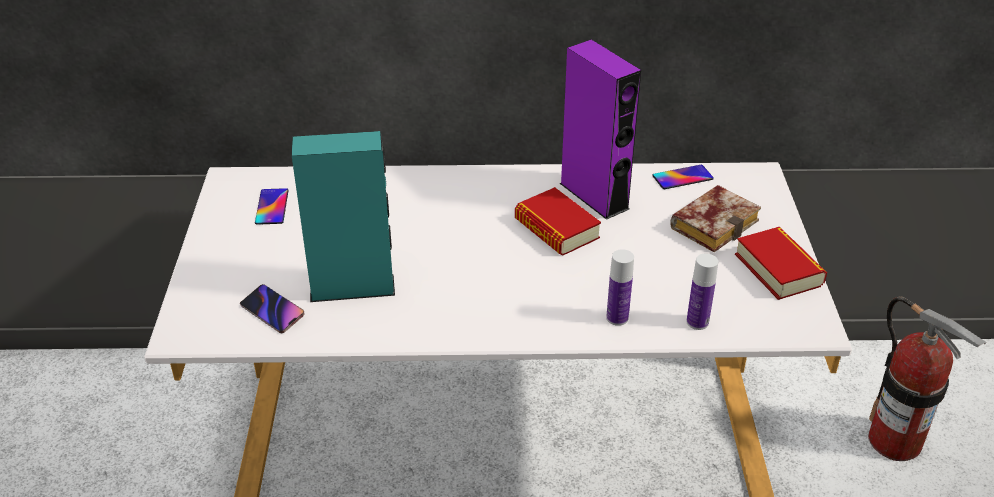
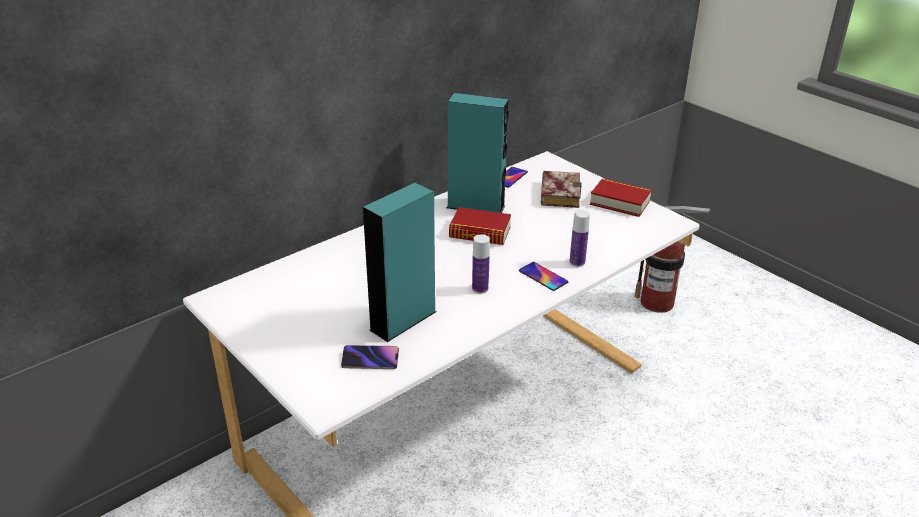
camera: 40 degrees left, 5 degrees down
phone [255,188,289,225] -> phone moved to [519,262,568,291]
purple speaker [560,40,641,220] -> turquoise speaker [447,93,509,213]
bottle [686,254,718,330] -> bottle moved to [472,234,490,294]

